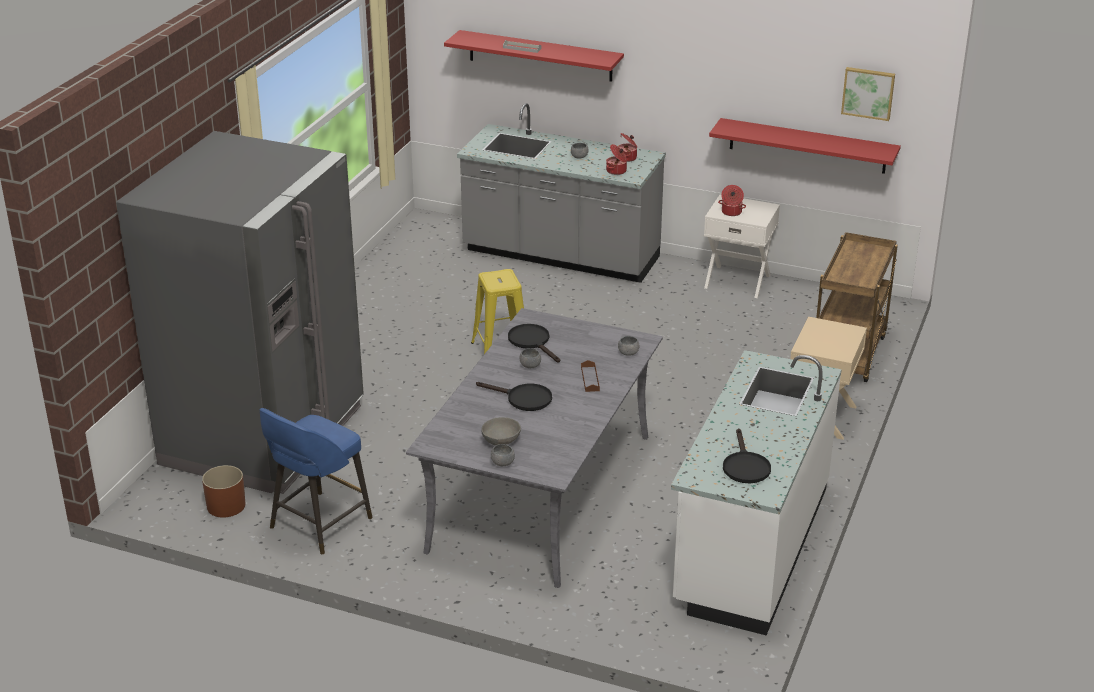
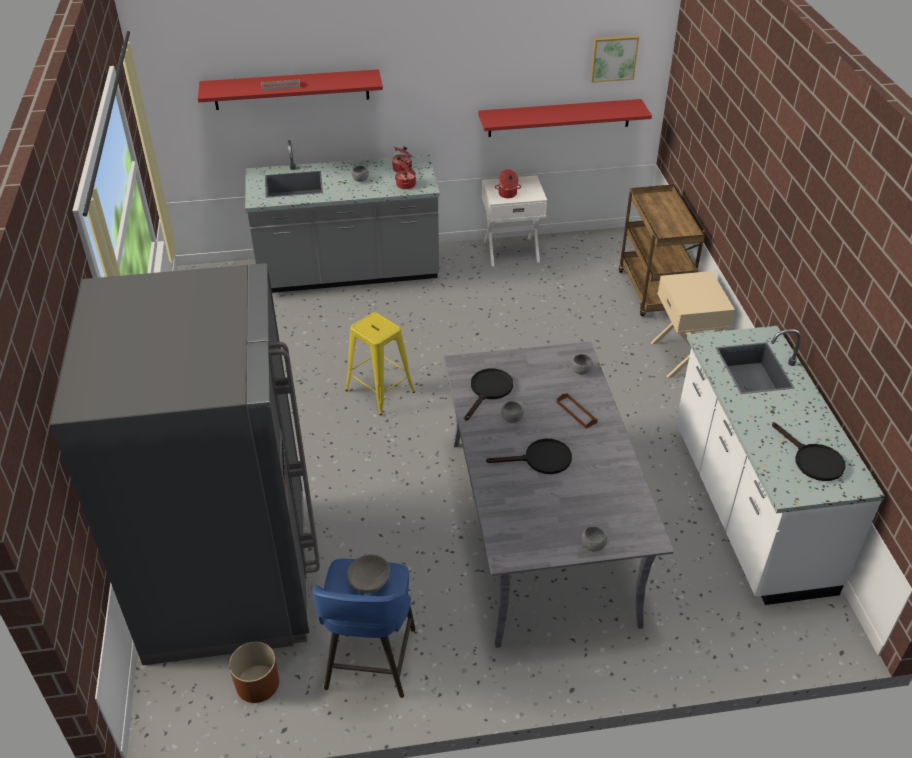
camera: 30 degrees left, 10 degrees up
grey bowl [481,417,521,446] -> grey bowl moved to [347,555,390,593]
black frying pan [508,324,560,362] -> black frying pan turned 90 degrees clockwise [464,369,513,421]

